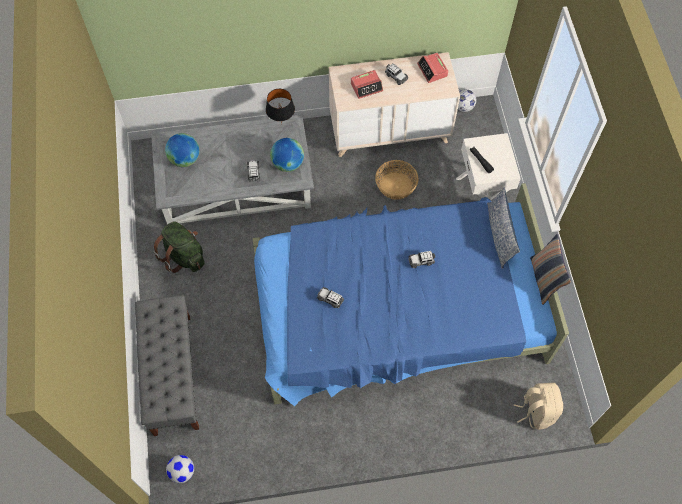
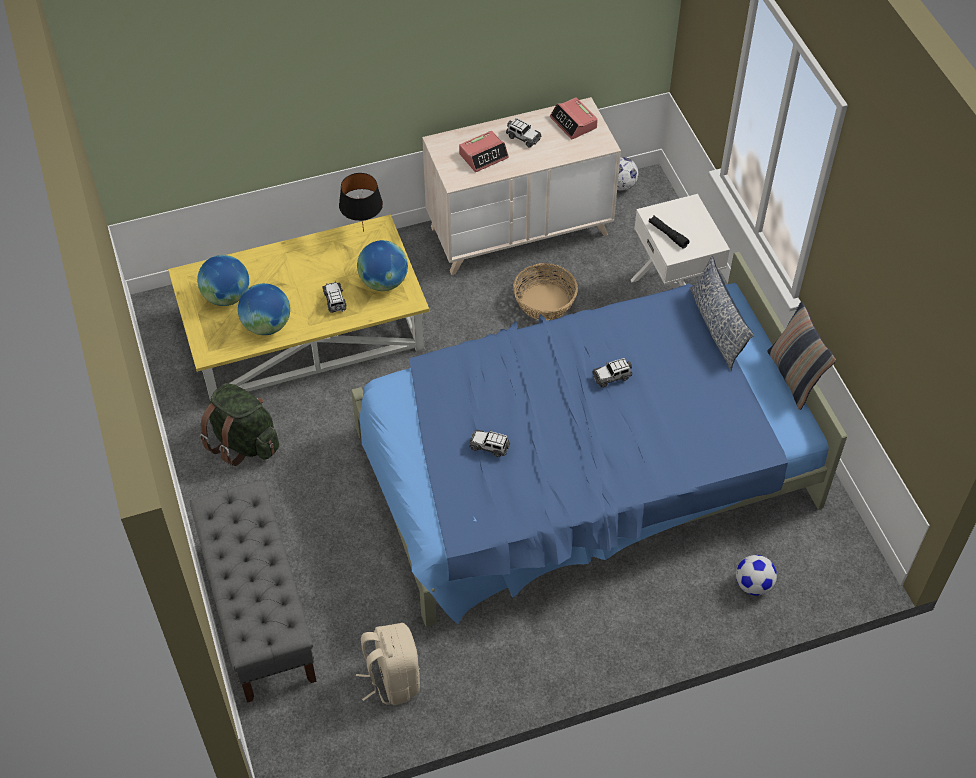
camera: 10 degrees left, 10 degrees down
grey coffee table [151,115,314,224] -> yellow coffee table [168,215,429,400]
football [166,455,194,483] -> football moved to [736,555,777,596]
beige backpack [514,383,563,430] -> beige backpack moved to [356,623,420,705]
none -> globe [238,283,290,335]

